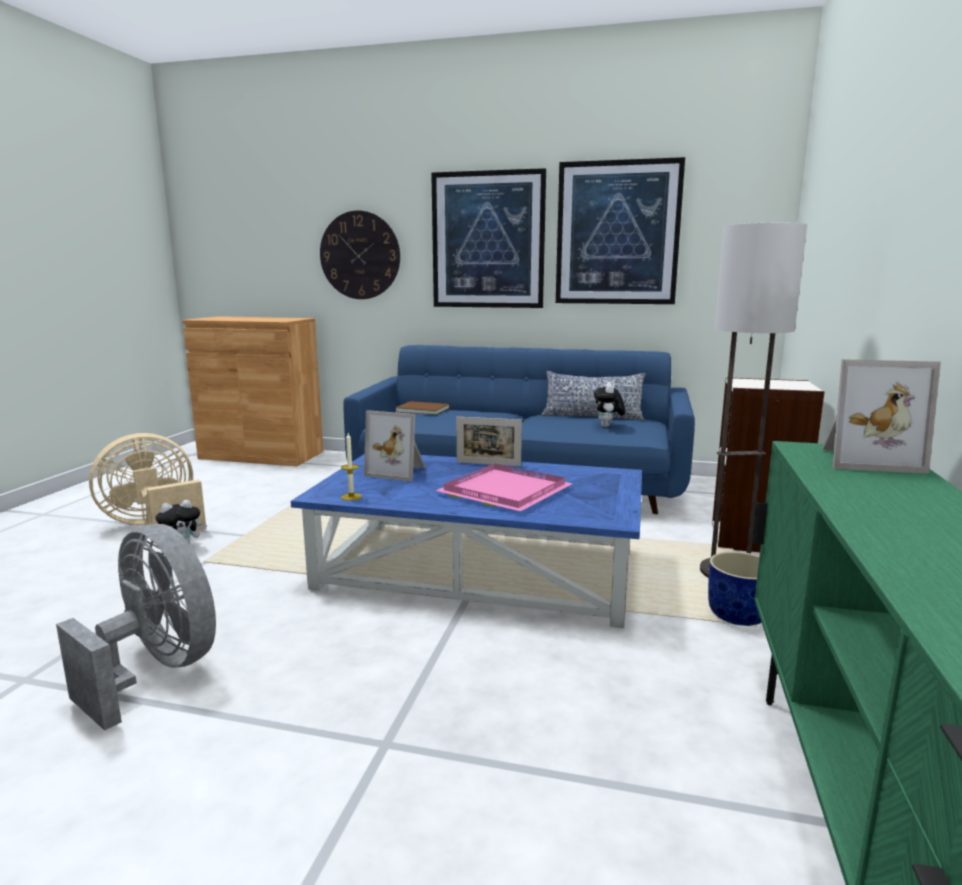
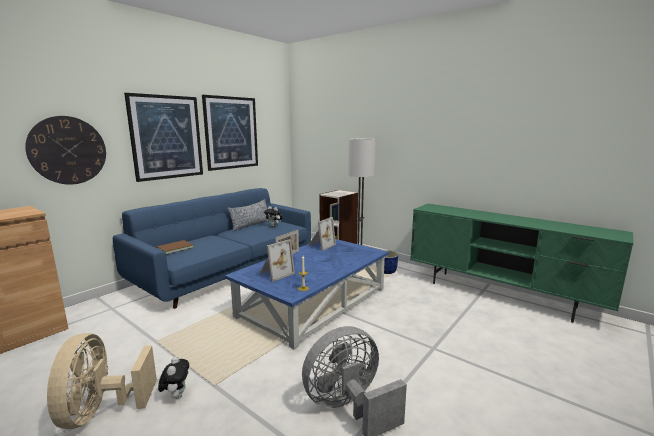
camera: 65 degrees left, 0 degrees up
pink tray [435,463,573,511] -> none
picture frame [822,360,941,474] -> picture frame moved to [308,217,336,251]

